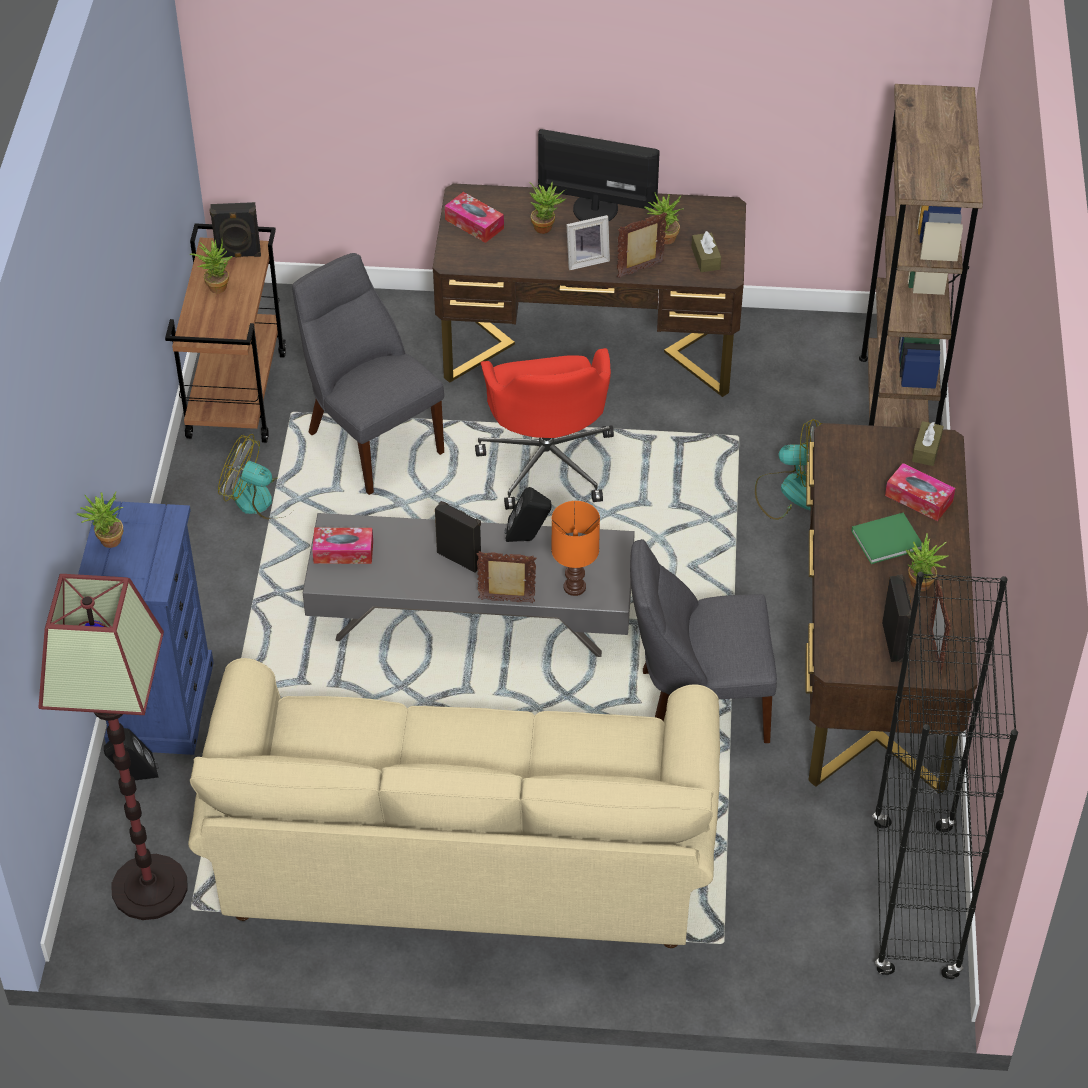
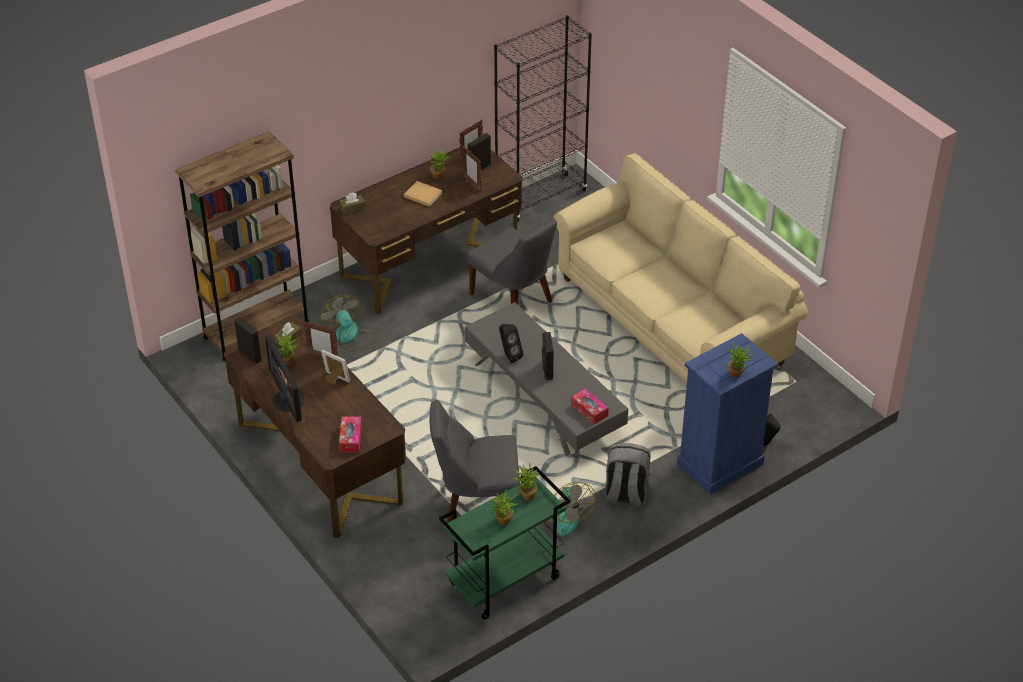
camera: 130 degrees left, 5 degrees down
floor lamp [38,574,188,920] -> none
brown cart [165,223,286,443] -> green cart [439,466,571,620]
black speaker [210,202,261,258] -> black speaker moved to [234,316,262,364]
grey chair [292,253,444,495] -> grey chair turned 75 degrees clockwise [429,400,520,523]
red office chair [475,348,614,510] -> none
picture frame [476,551,536,603] -> picture frame moved to [462,146,481,191]
potted plant [530,182,567,234] -> potted plant moved to [513,462,538,500]
orange table lamp [551,501,600,596] -> none
green book [851,513,922,564] -> beige book [404,181,442,207]
tissue box [885,463,955,521] -> none
none -> grey backpack [605,443,650,507]

